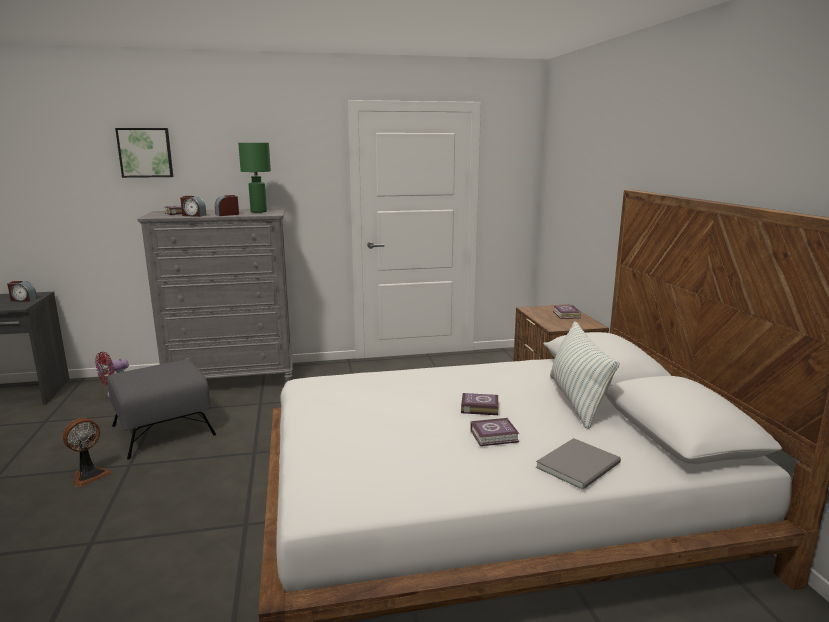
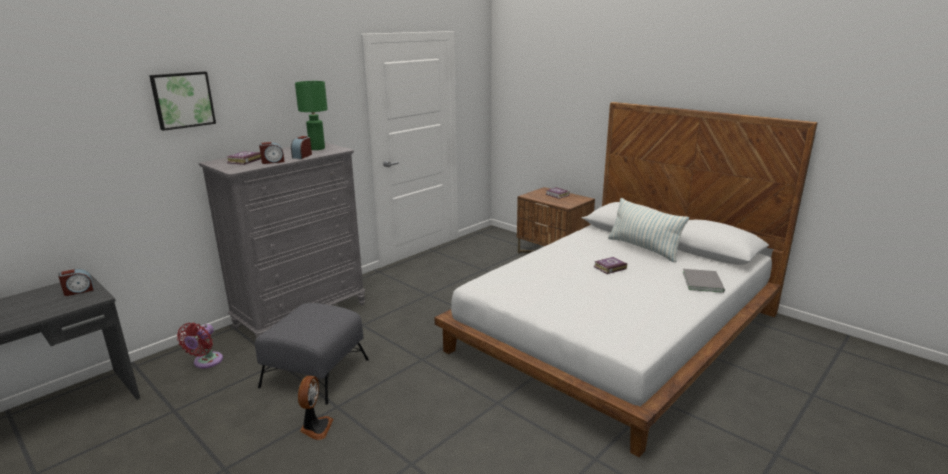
camera: 35 degrees left, 5 degrees up
book [470,418,519,446] -> none

